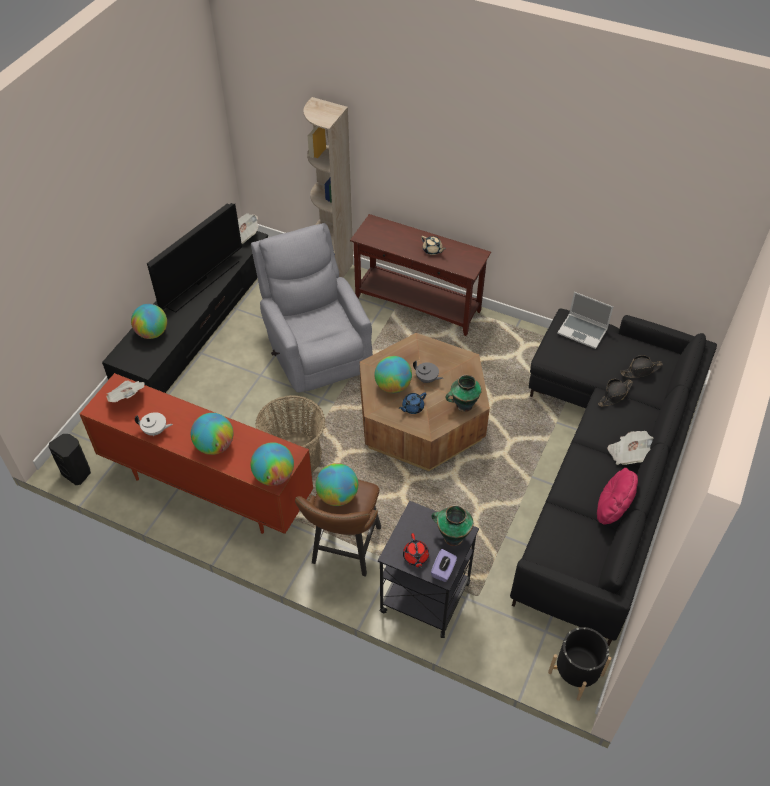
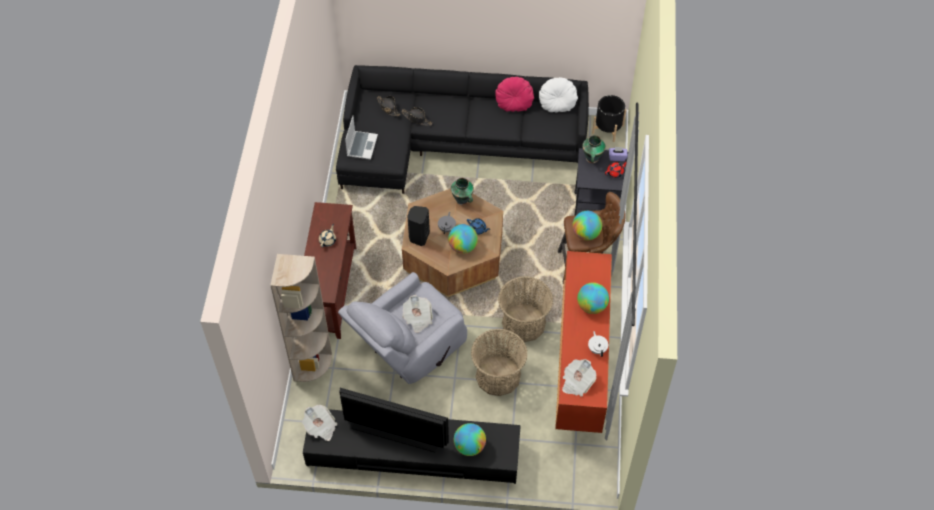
camera: 110 degrees left, 5 degrees up
black speaker [48,434,91,485] -> black speaker moved to [407,206,430,246]
globe [251,442,294,486] -> none
newspaper [607,431,653,465] -> newspaper moved to [402,295,433,333]
none -> basket [471,329,528,396]
none -> white pillow [539,77,578,112]

